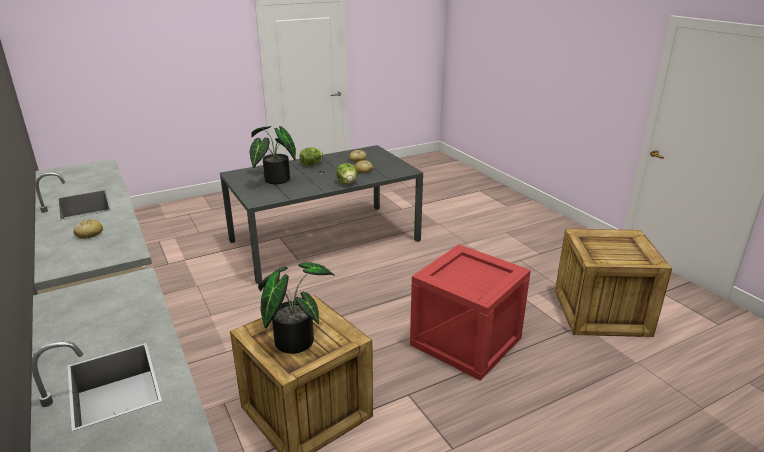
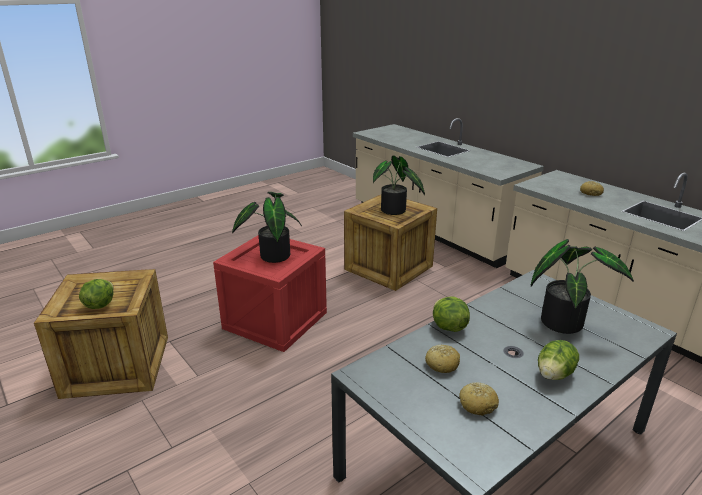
camera: 170 degrees right, 0 degrees up
none -> lettuce [79,279,114,309]
none -> potted plant [232,192,302,263]

